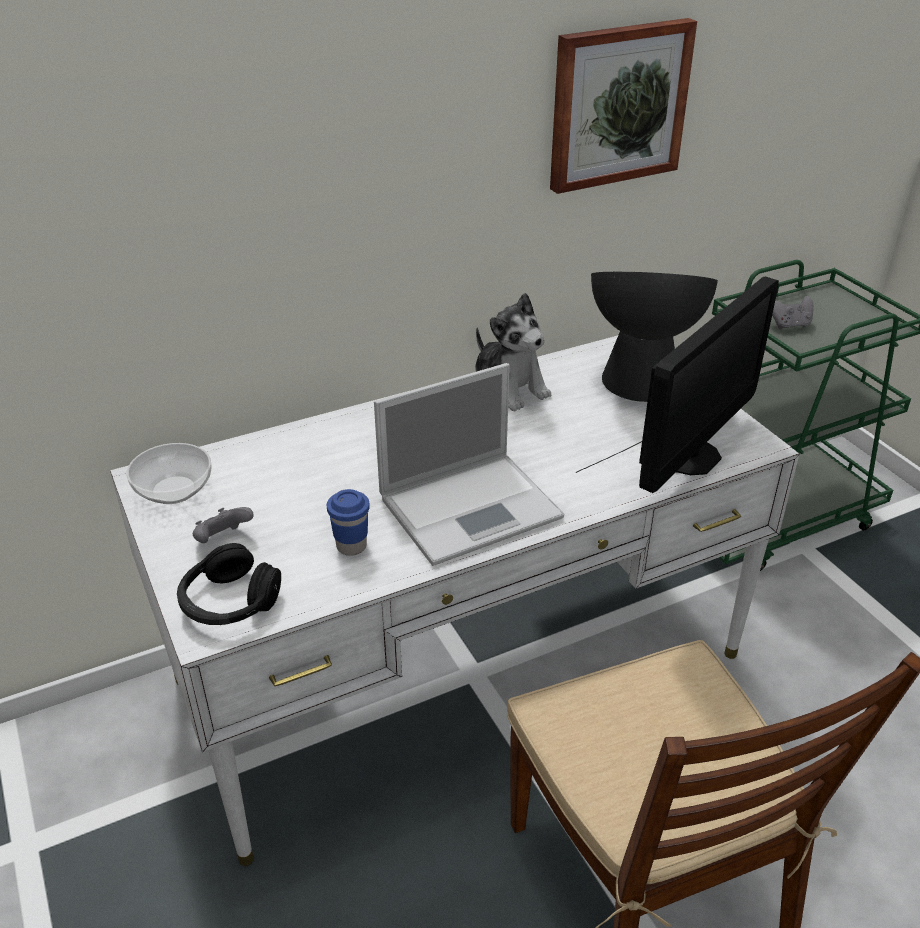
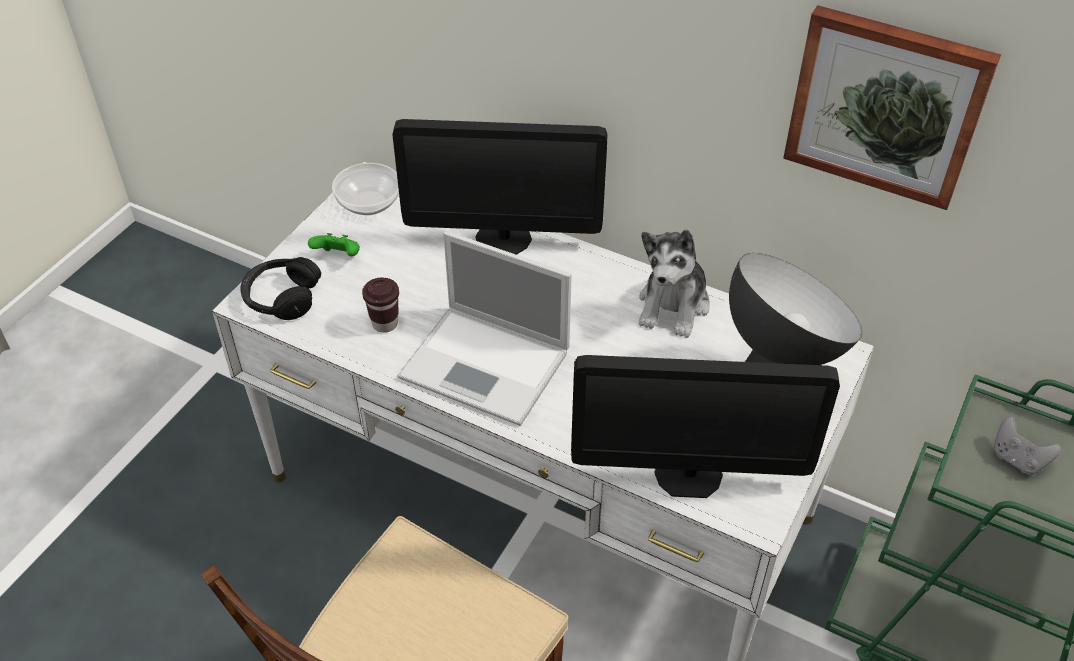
camera: 55 degrees right, 10 degrees up
grey game controller [193,507,254,543] -> green game controller [308,233,360,256]
blue cup [327,489,370,556] -> brown cup [362,278,399,333]
none -> monitor [392,119,608,255]

